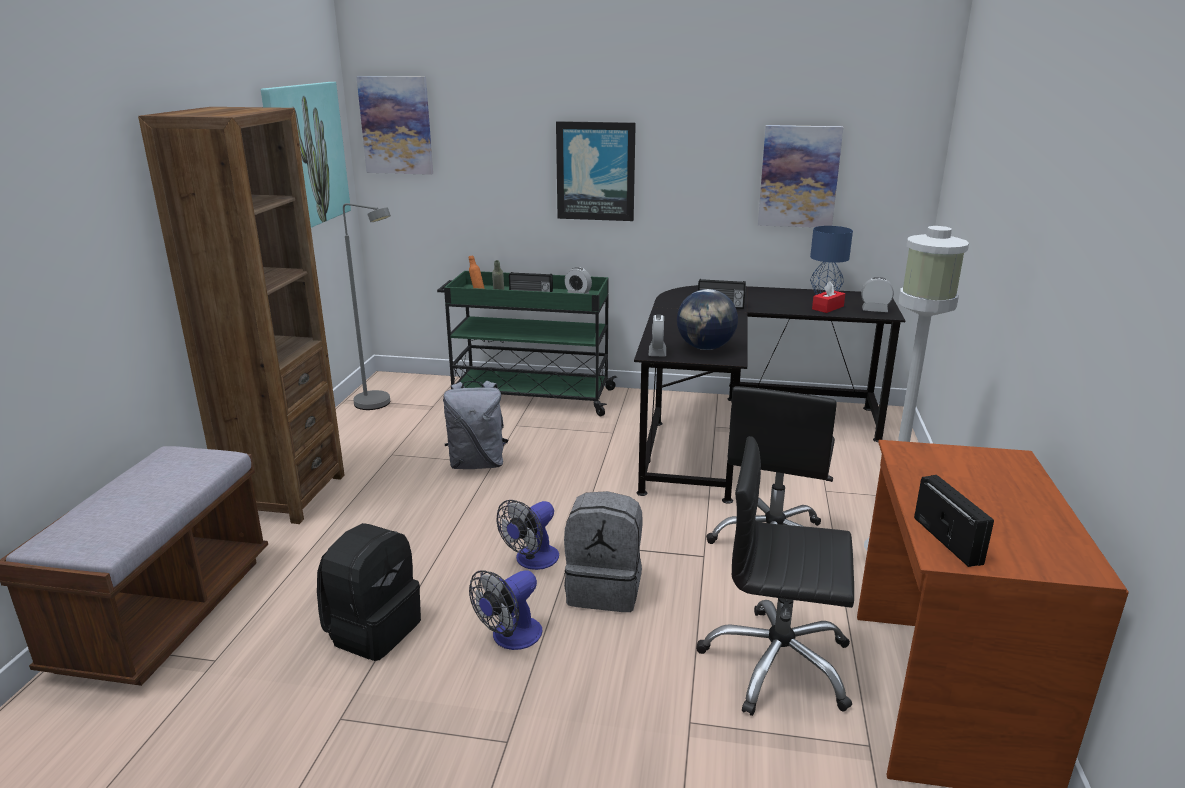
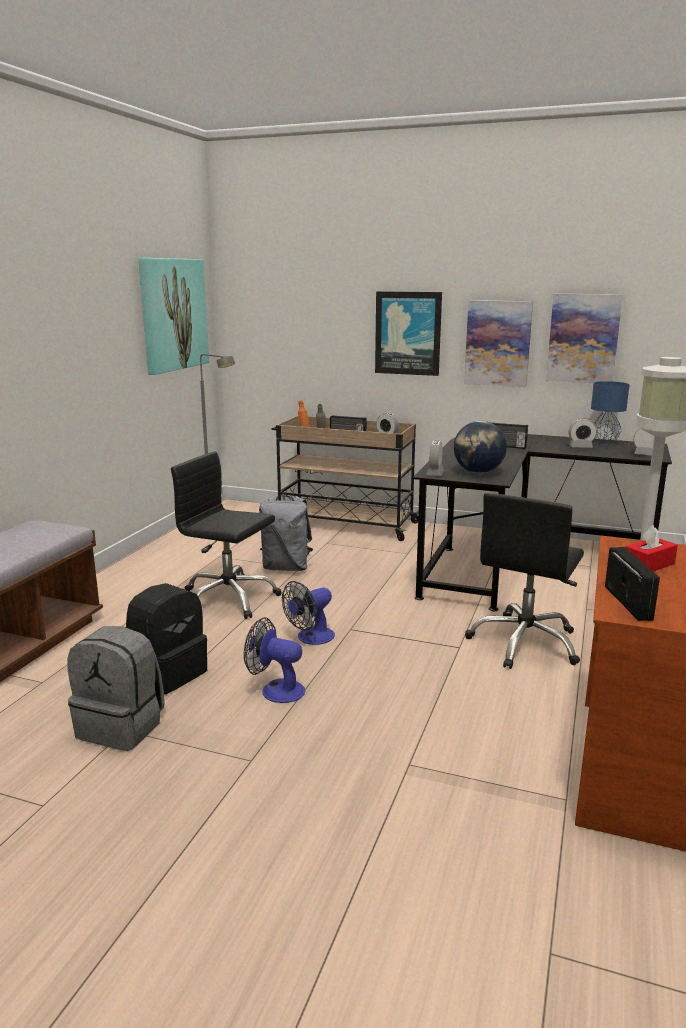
camera: 10 degrees right, 5 degrees down
brown bookcase [138,107,345,524] -> none
picture [356,76,433,175] -> picture moved to [464,300,533,387]
green cart [437,271,617,416] -> beige cart [272,416,419,541]
fan [469,570,543,650] -> fan turned 60 degrees clockwise [244,617,305,703]
grey backpack [564,491,643,612] -> grey backpack moved to [67,626,165,751]
black office chair [696,436,854,716] -> black office chair moved to [171,451,282,619]
red tissue box [812,281,845,313] -> red tissue box moved to [625,525,678,571]
none -> alarm clock [569,418,597,448]

